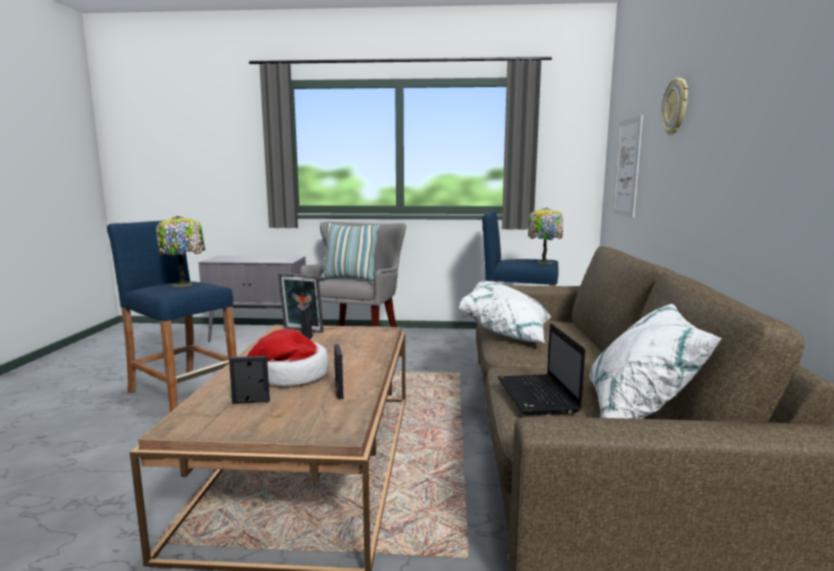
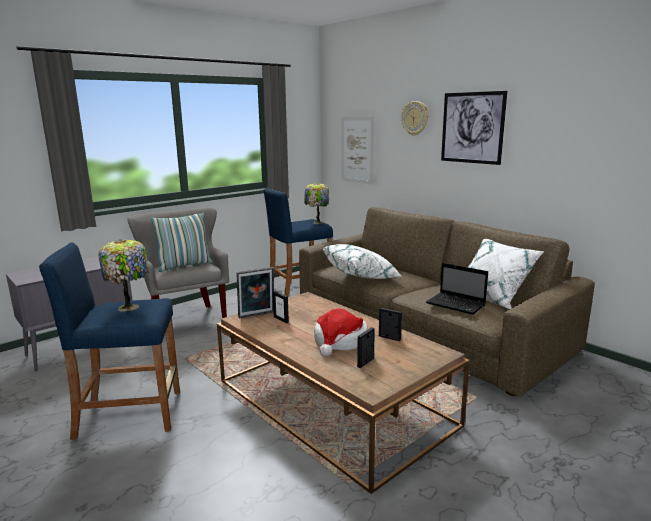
camera: 45 degrees left, 5 degrees up
none -> picture [441,91,507,165]

